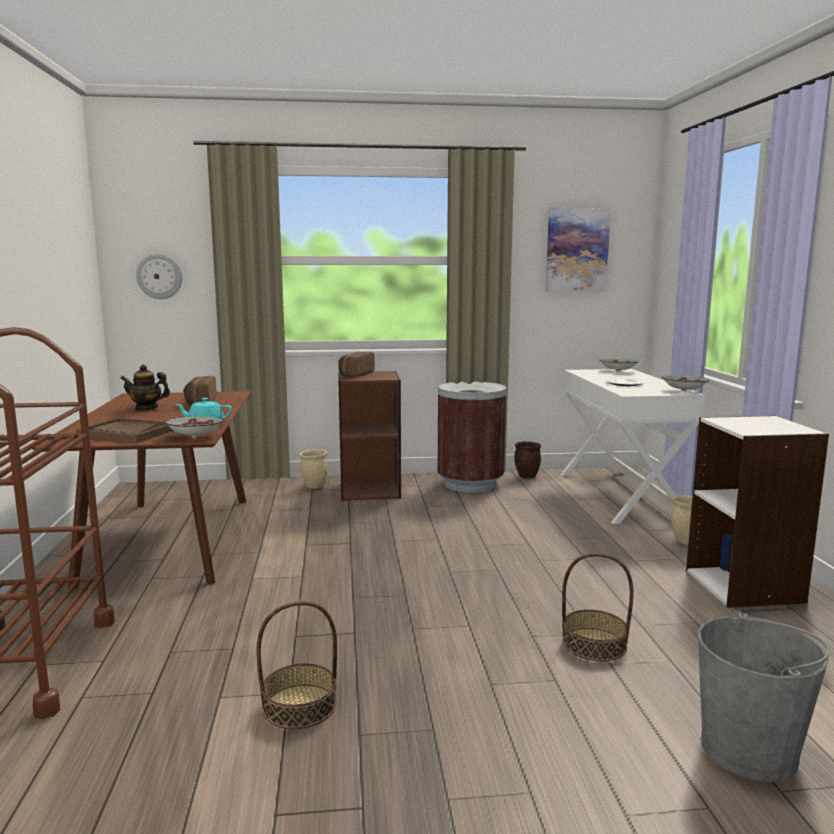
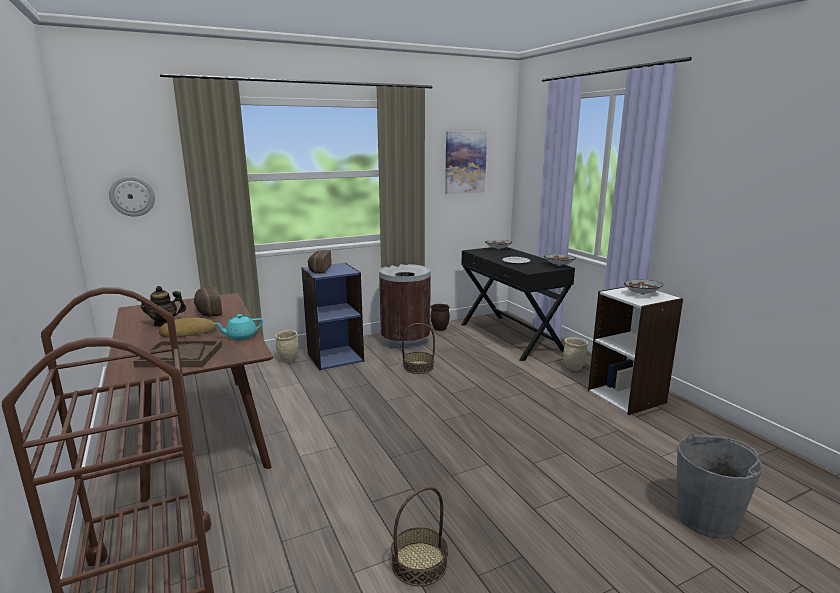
camera: 20 degrees left, 5 degrees up
bowl [164,416,224,438] -> bowl moved to [624,280,663,295]
brown bookcase [338,371,401,501] -> blue bookcase [301,263,364,370]
white console table [560,369,705,524] -> black console table [461,247,575,361]
basket [562,553,633,661] -> basket moved to [402,323,435,374]
none -> bread [158,318,216,338]

